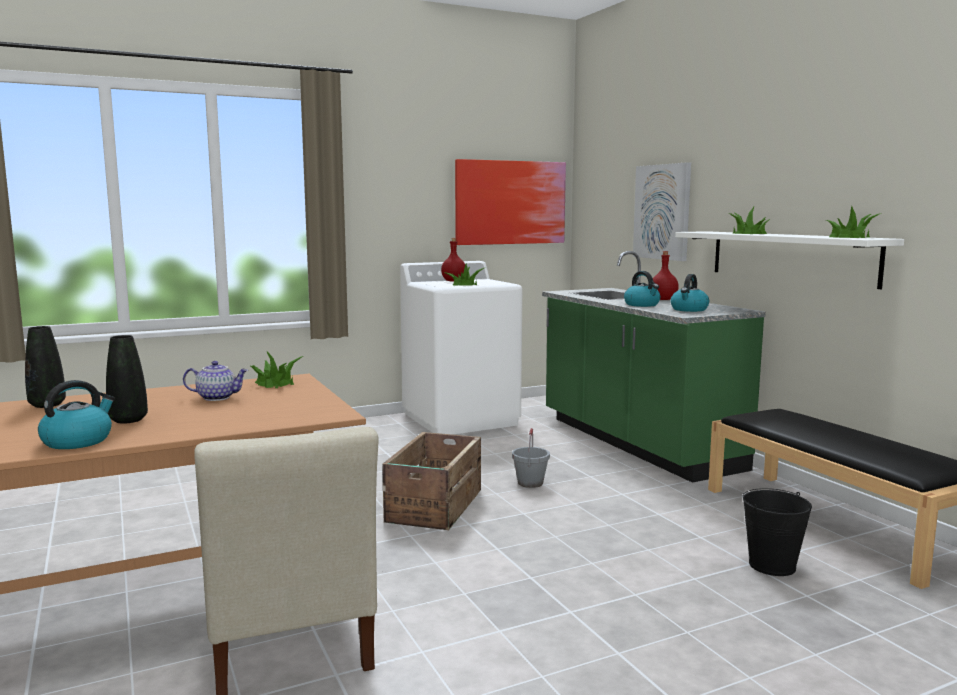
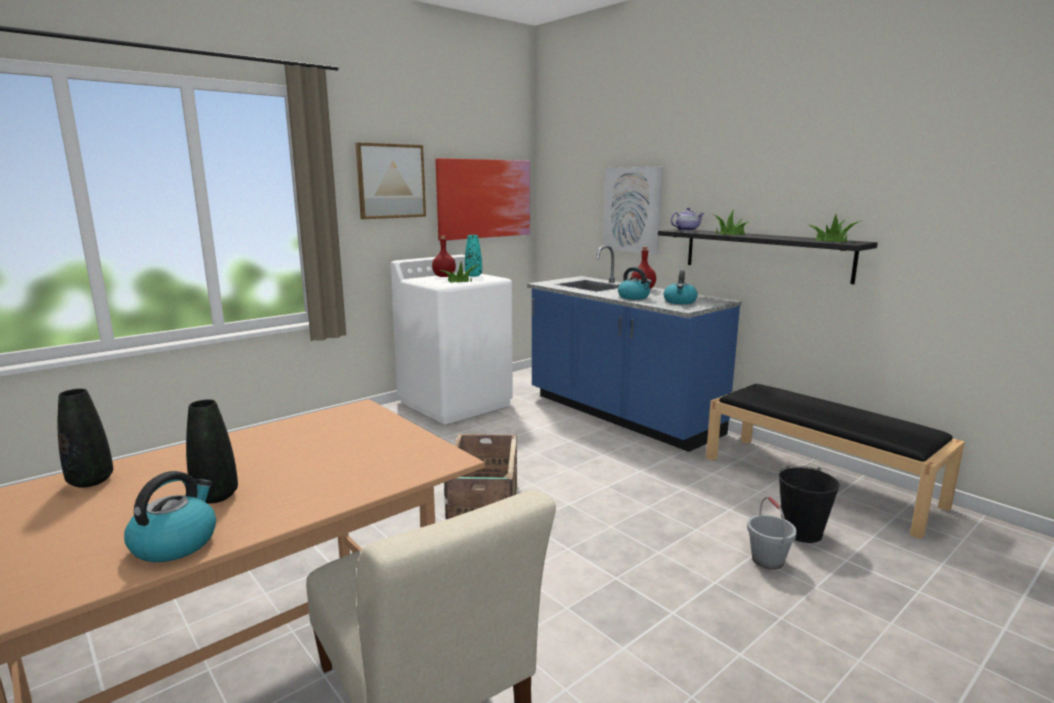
camera: 15 degrees left, 5 degrees up
teapot [183,361,248,401] -> teapot moved to [671,207,705,231]
potted plant [249,352,303,388] -> none
grey bucket [512,428,550,488] -> grey bucket moved to [747,497,797,570]
green counter [542,251,766,483] -> blue counter [527,245,742,452]
white shelf [675,231,904,289] -> black shelf [658,229,878,284]
none -> picture [355,143,426,219]
none -> turquoise vase [465,235,482,277]

